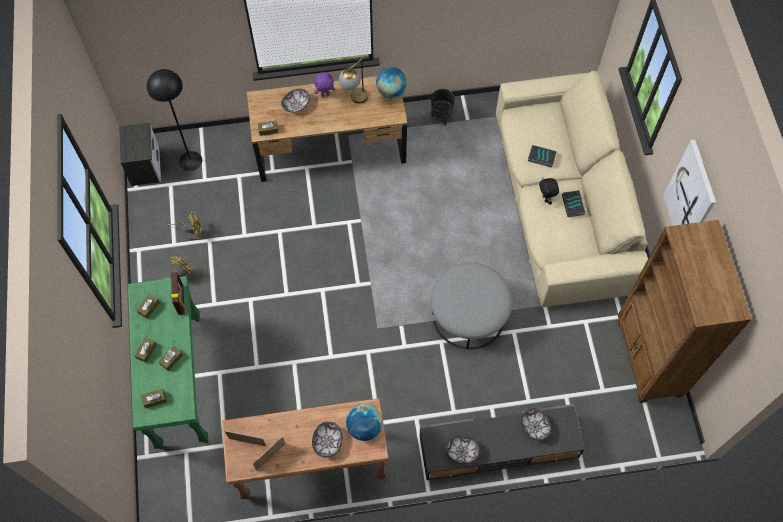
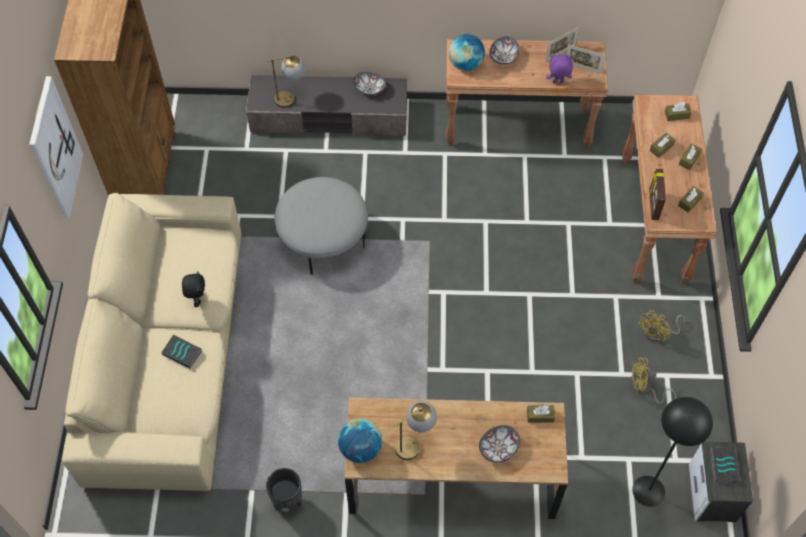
camera: 170 degrees left, 5 degrees down
green console table [128,276,208,449] -> brown console table [622,94,717,284]
purple plush toy [314,72,335,97] -> purple plush toy moved to [546,54,573,83]
bowl [521,408,551,441] -> table lamp [266,55,306,108]
book [562,190,585,217] -> book moved to [710,446,740,483]

